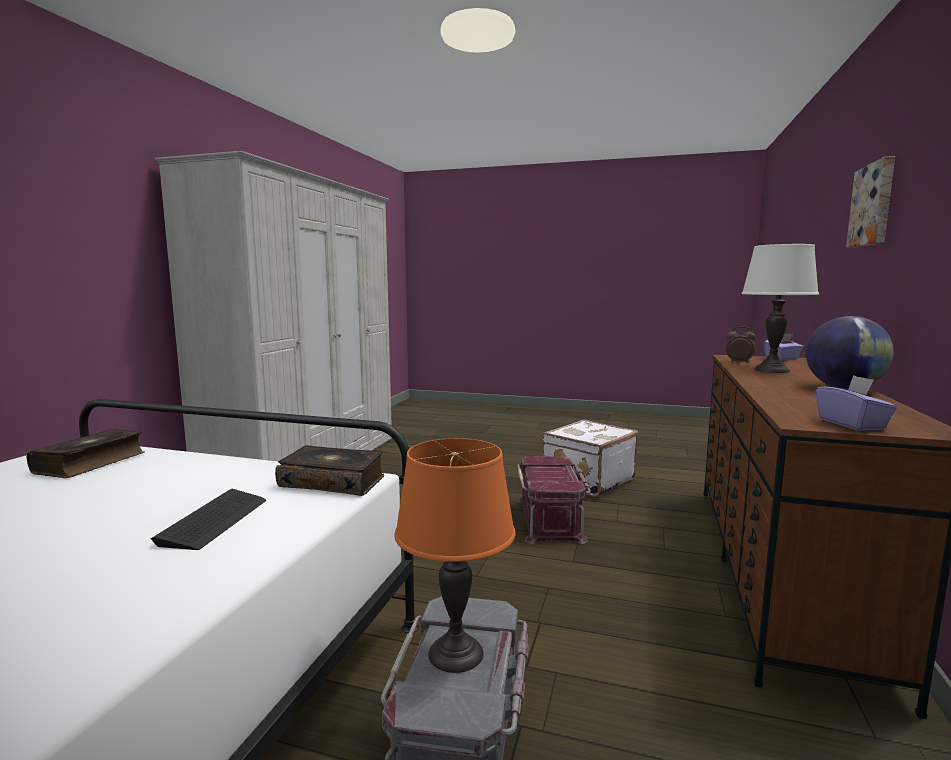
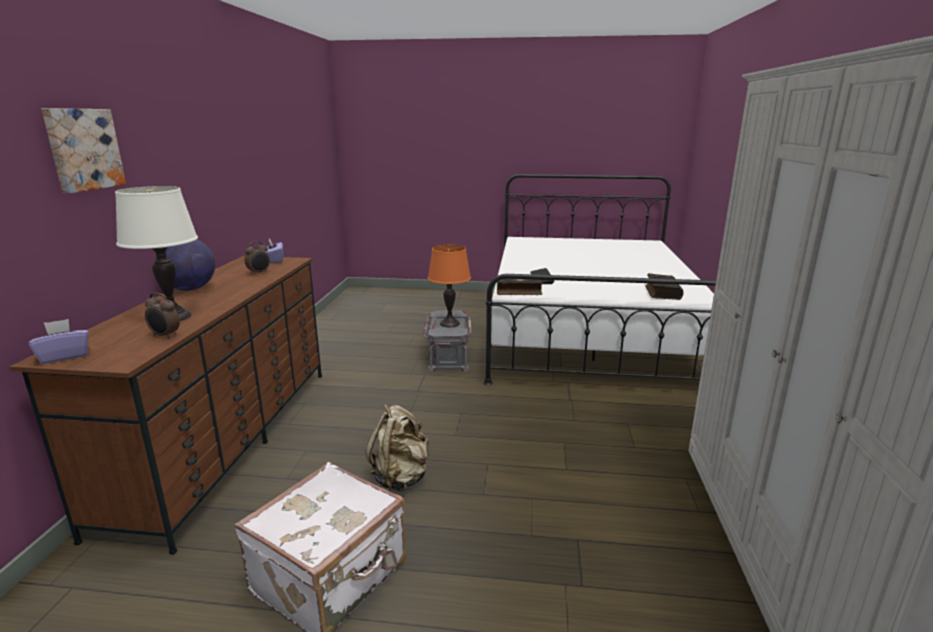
camera: 170 degrees right, 10 degrees up
red storage box [517,456,591,544] -> beige backpack [365,404,429,492]
none -> alarm clock [244,241,270,275]

